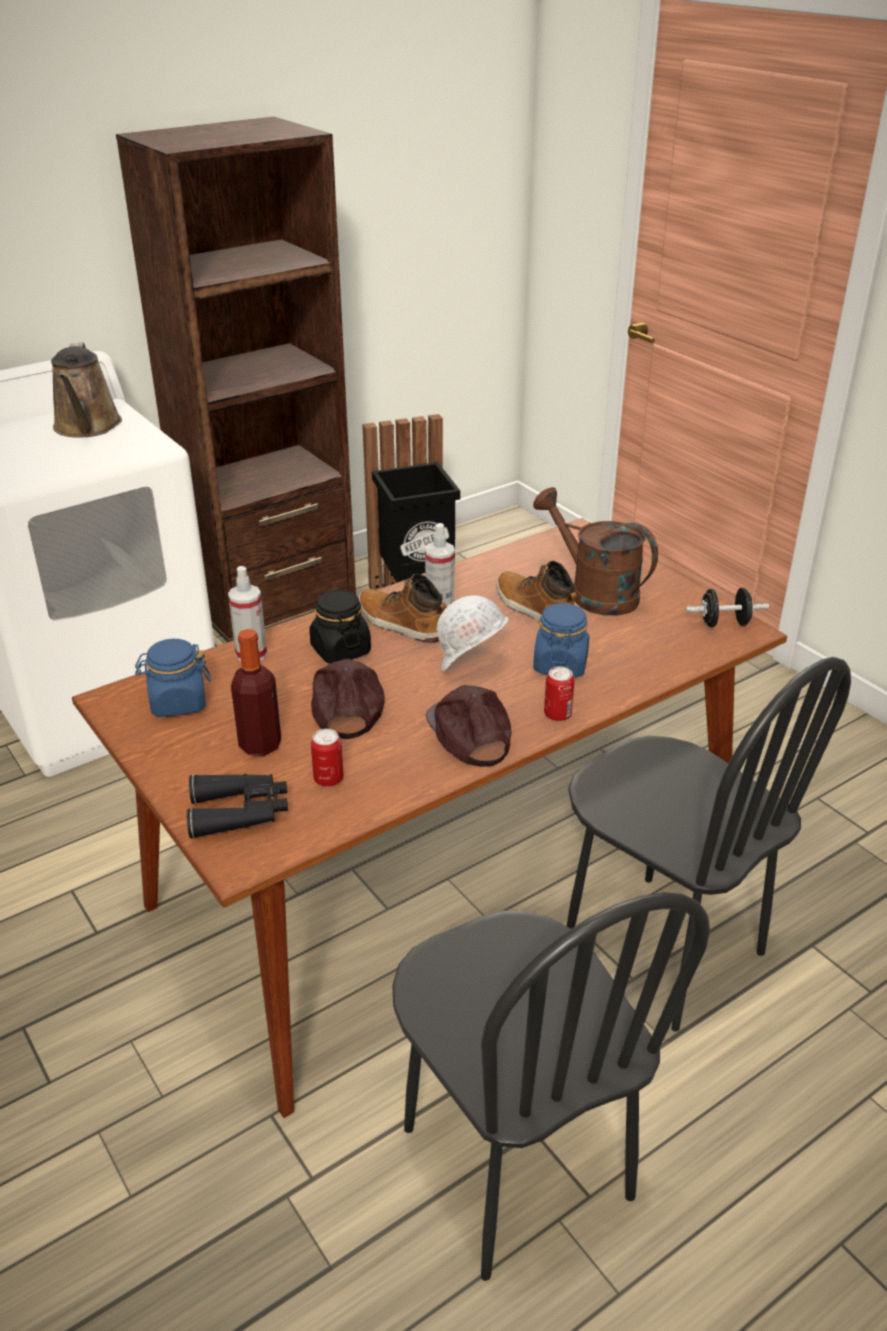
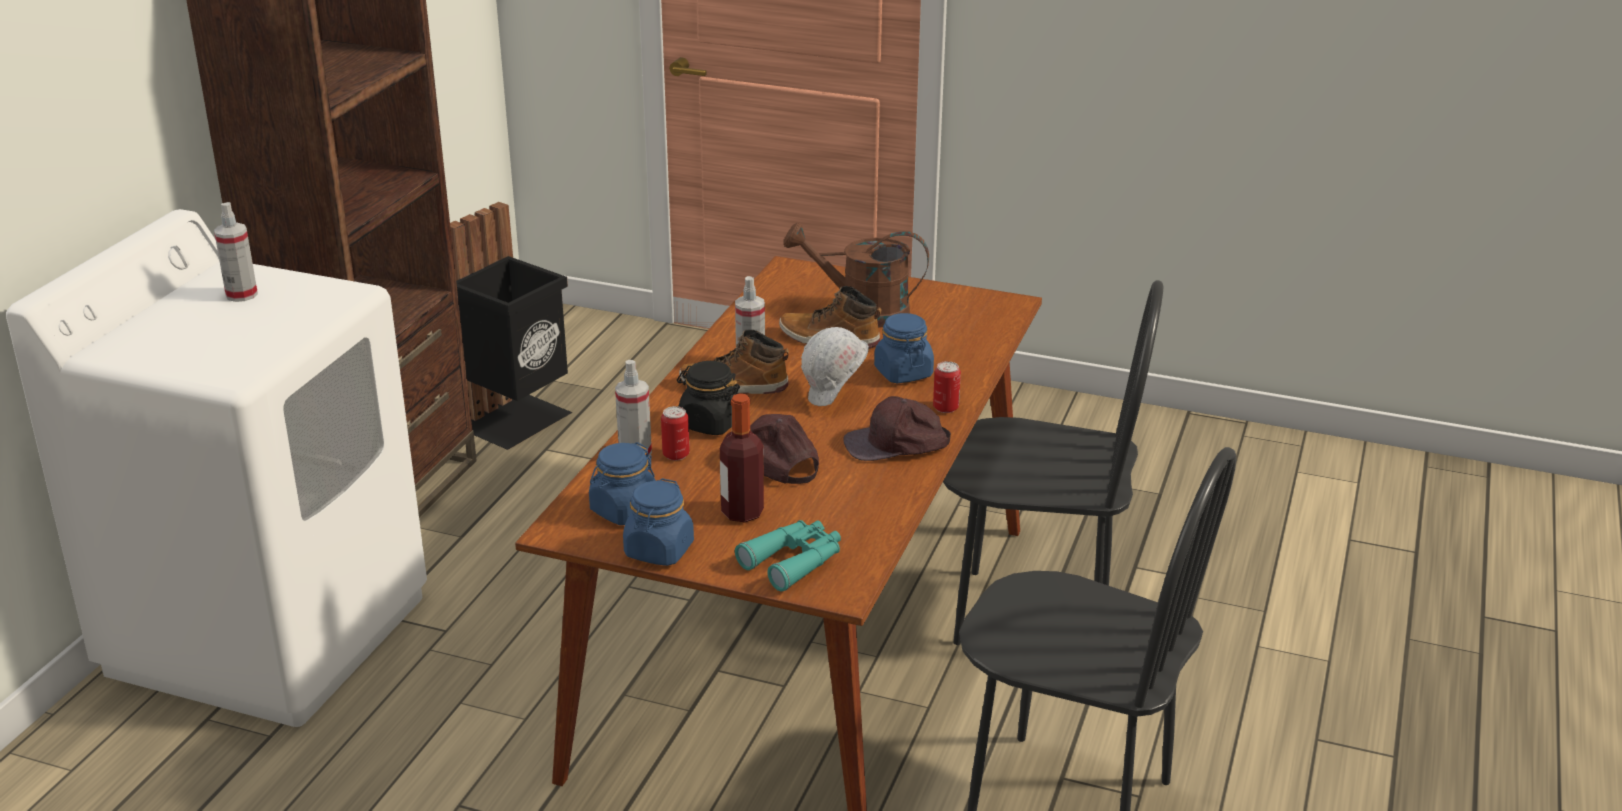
camera: 35 degrees left, 5 degrees down
brown watering can [51,342,122,438] -> spray bottle [214,202,258,302]
black binoculars [187,774,288,839] -> turquoise binoculars [735,520,841,591]
can [311,729,343,787] -> can moved to [661,406,690,460]
brown cap [426,685,511,767] -> brown cap turned 45 degrees counterclockwise [843,396,951,461]
black dumbbell [686,588,769,627] -> none
none -> blue jar [623,478,694,566]

